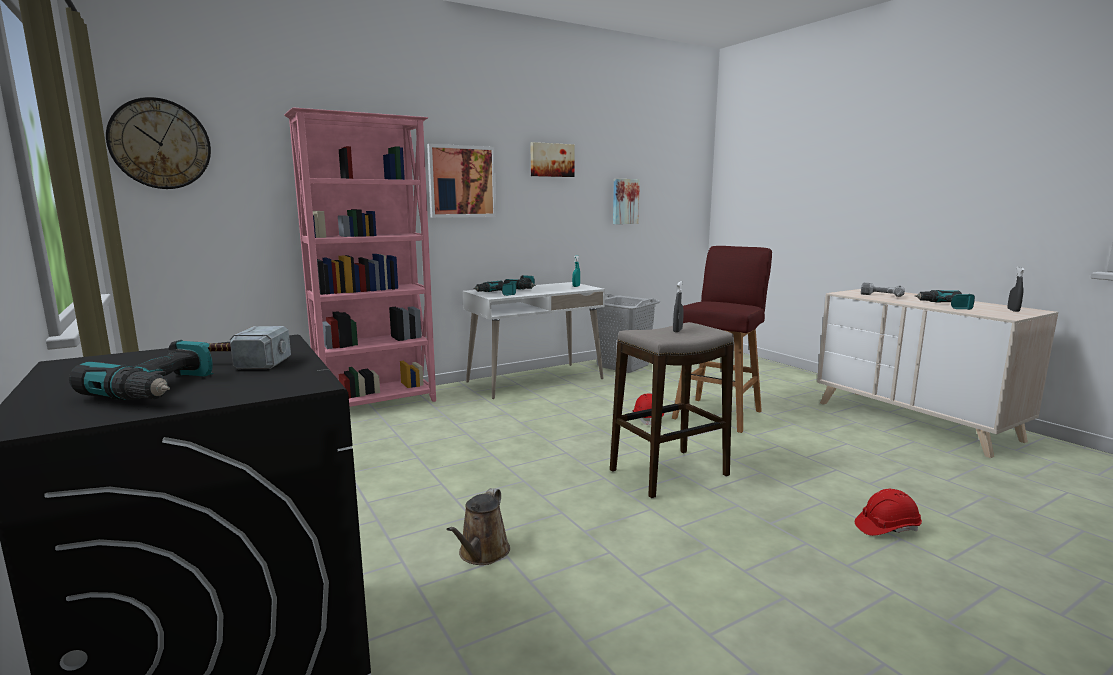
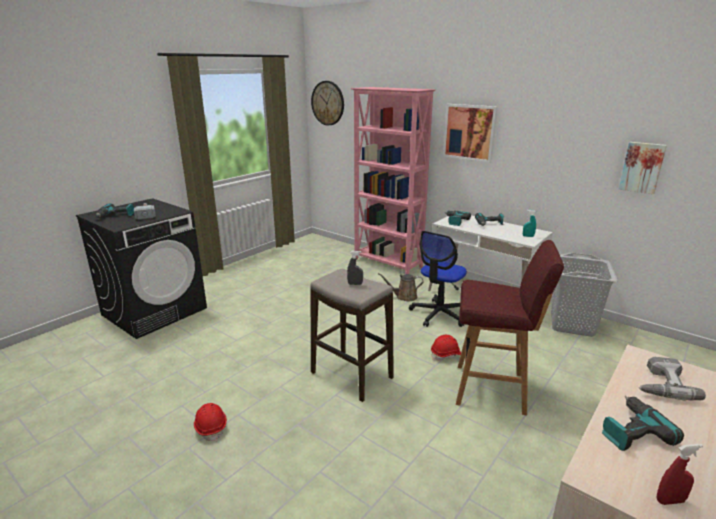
camera: 70 degrees right, 10 degrees up
brown watering can [447,488,510,565] -> brown watering can moved to [378,273,423,301]
picture [531,142,575,177] -> none
red hard hat [855,489,922,536] -> red hard hat moved to [194,403,227,441]
grey spray bottle [1008,267,1025,312] -> red spray bottle [657,444,703,505]
none -> office chair [409,231,467,327]

